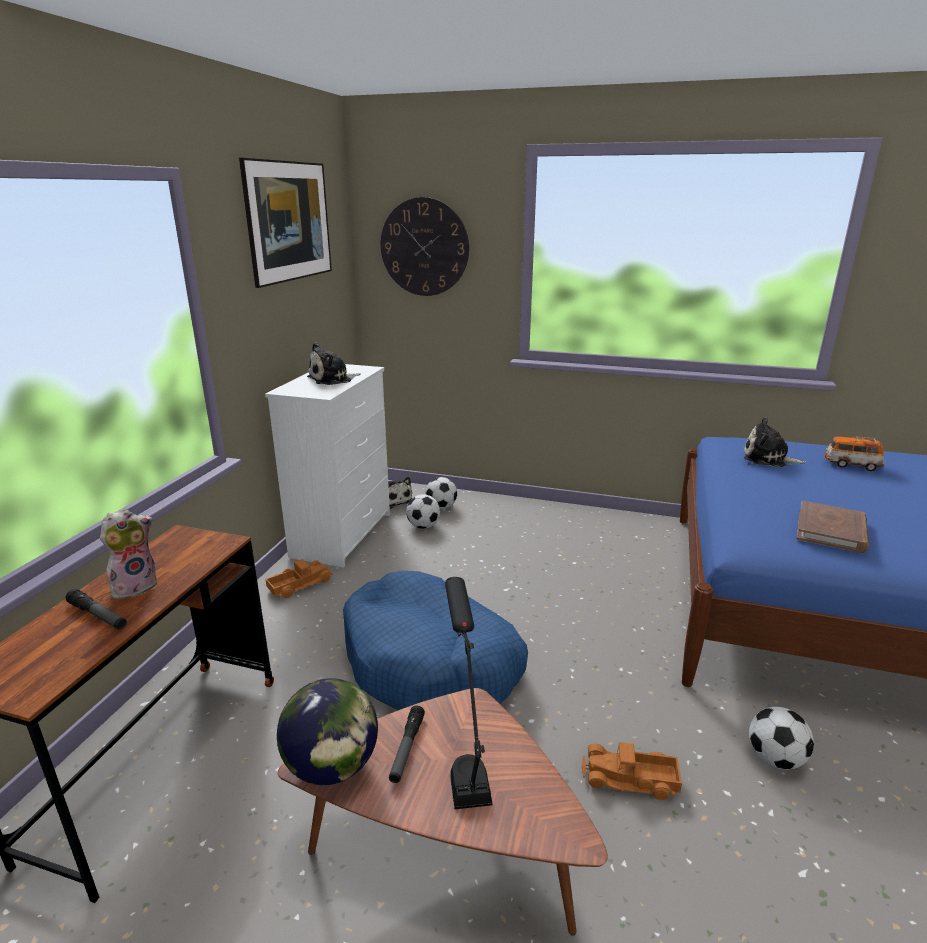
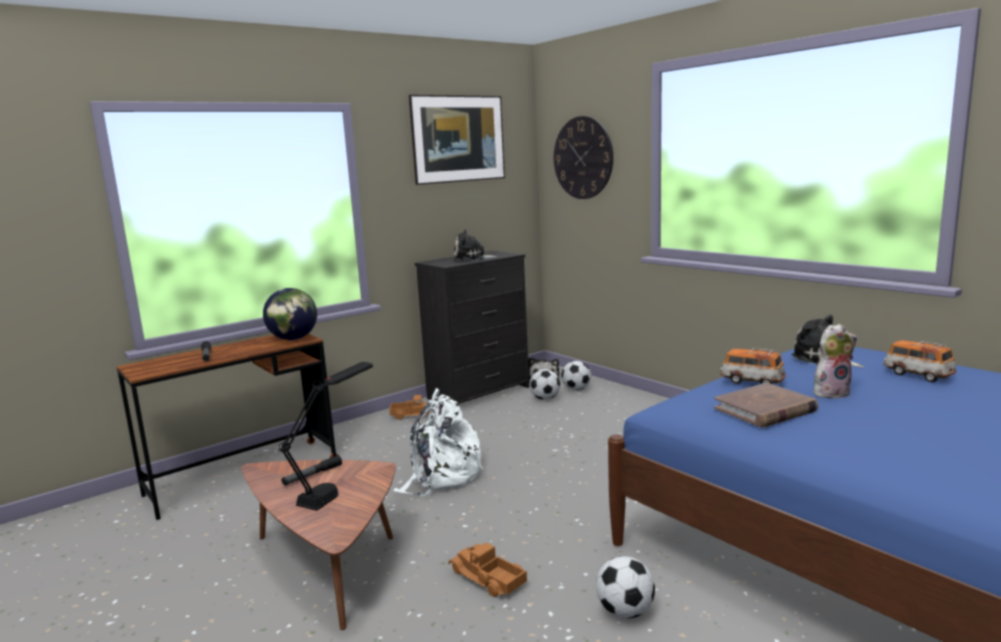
camera: 35 degrees right, 10 degrees down
plush toy [100,509,158,599] -> plush toy moved to [813,324,857,398]
white dresser [265,364,390,568] -> black dresser [415,251,529,404]
globe [277,678,378,785] -> globe moved to [263,288,317,340]
blue dog bed [343,571,528,710] -> white backpack [393,388,483,497]
none -> toy car [720,348,786,384]

